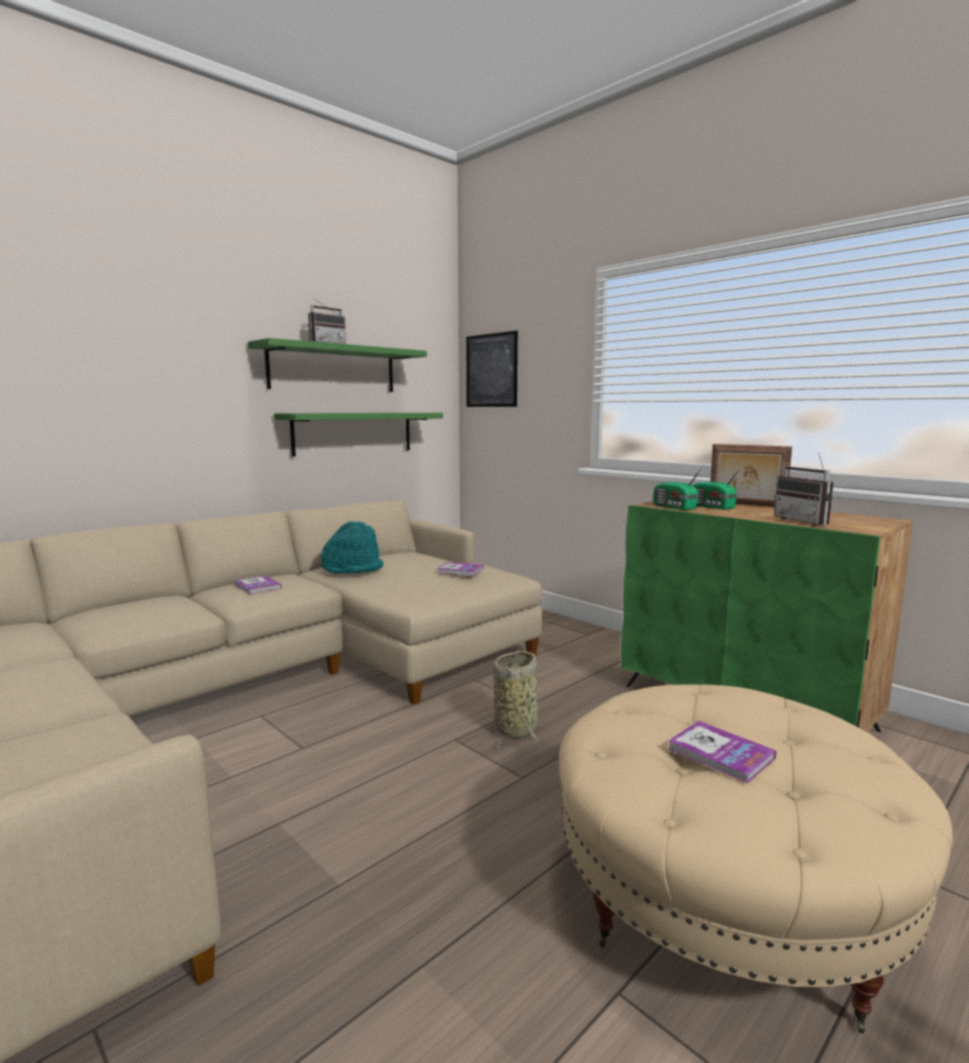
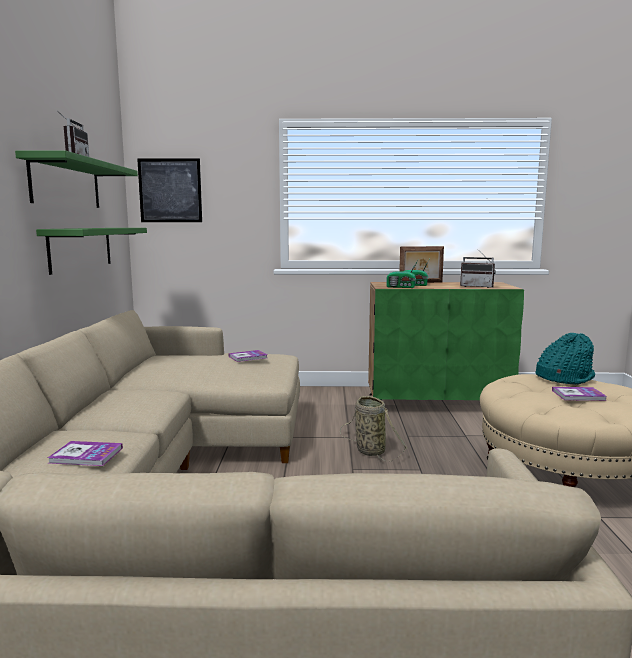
camera: 45 degrees left, 0 degrees up
book [234,575,282,594] -> book moved to [48,441,123,466]
turquoise hat [321,521,384,574] -> turquoise hat moved to [535,333,595,385]

